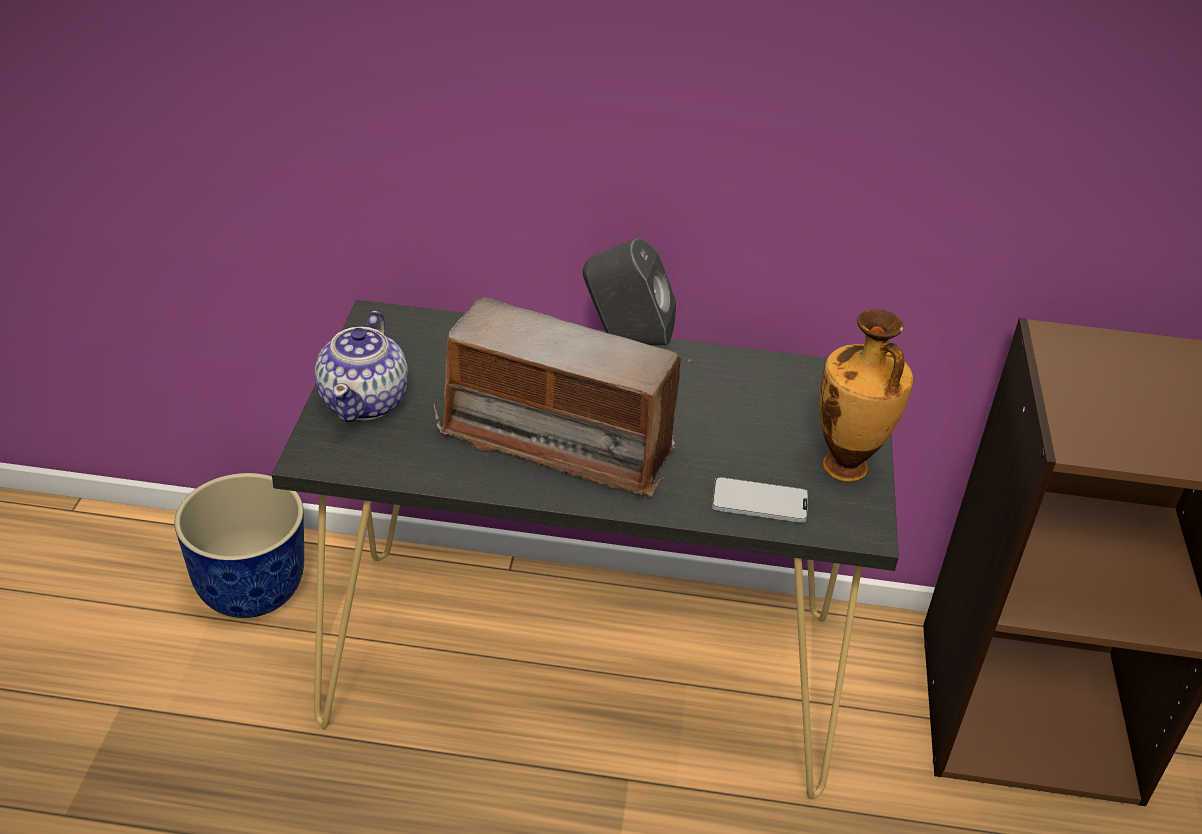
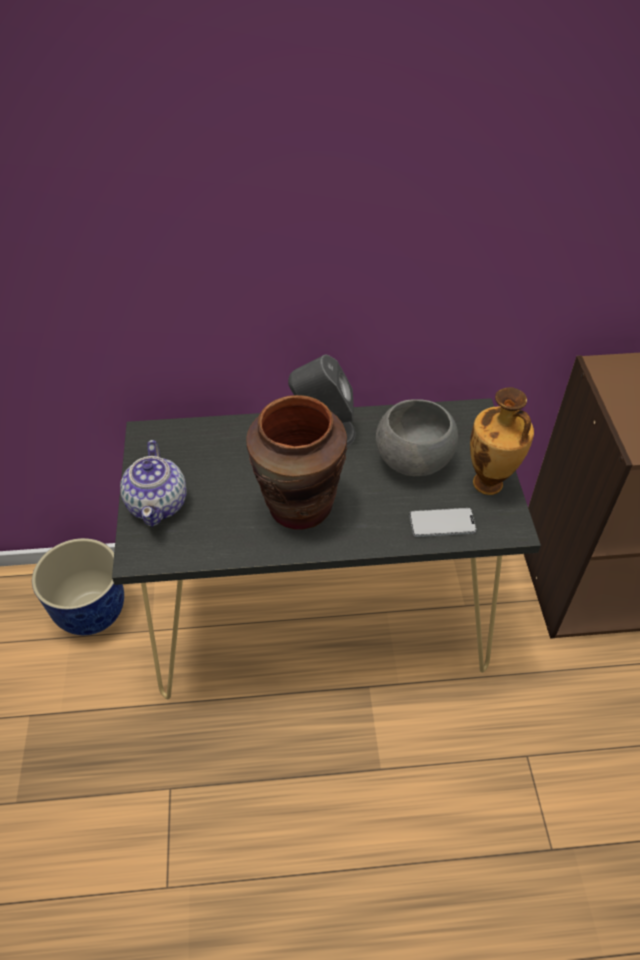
camera: 10 degrees left, 10 degrees up
radio [433,297,693,498] -> brown vase [246,395,347,530]
none -> grey bowl [376,399,458,476]

